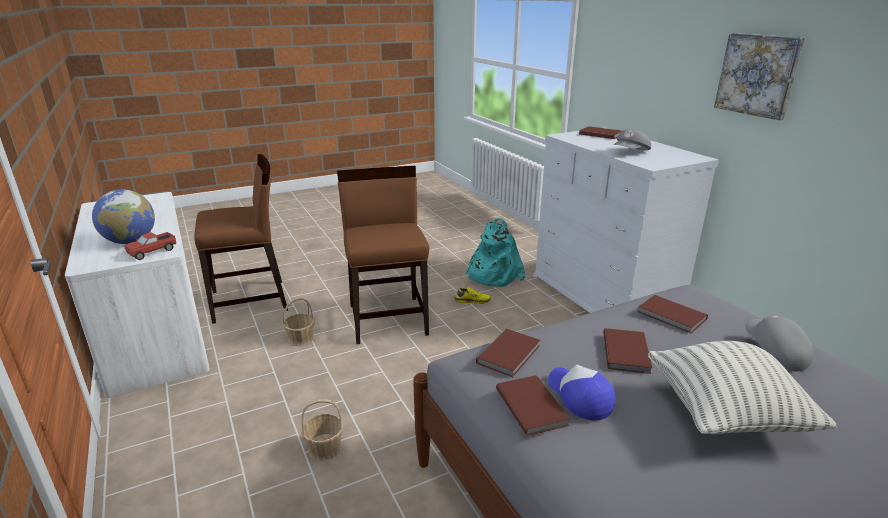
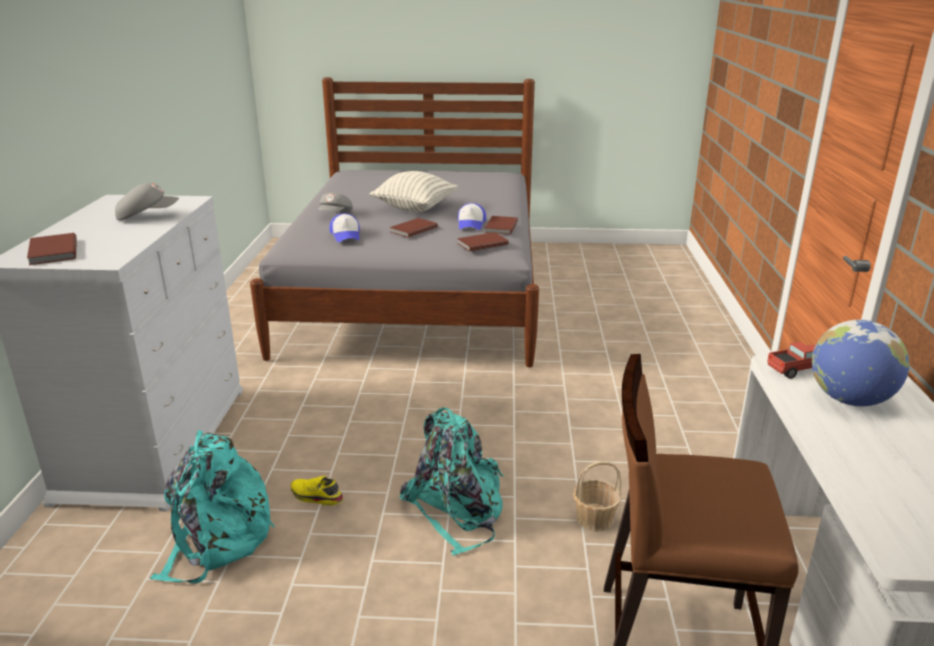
camera: 150 degrees left, 0 degrees up
basket [301,399,344,461] -> none
brown chair [337,166,430,344] -> turquoise backpack [399,408,504,556]
brown book [638,295,708,334] -> cap [329,213,360,242]
picture [714,33,805,120] -> none

